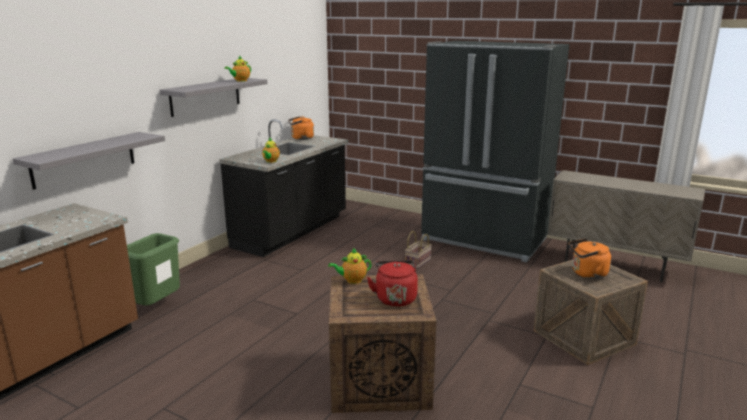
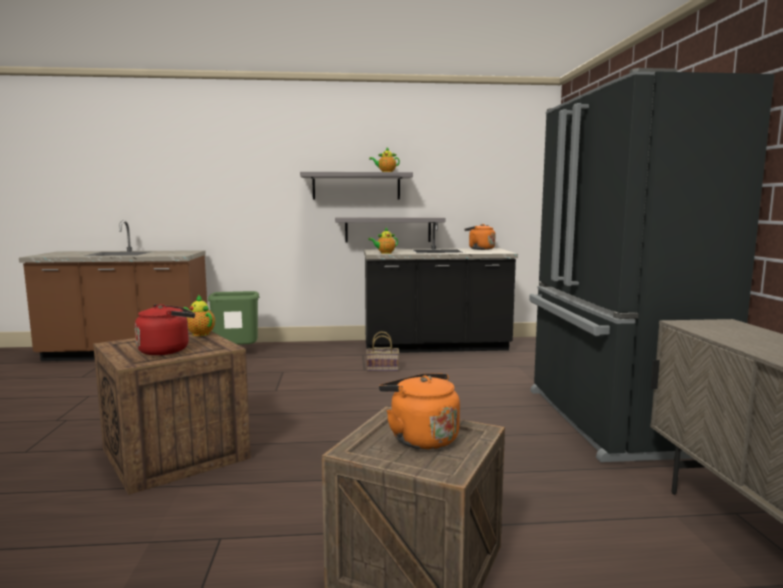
camera: 55 degrees right, 10 degrees down
grey shelf [13,132,165,190] -> grey shelf moved to [335,217,445,242]
basket [405,231,432,269] -> basket moved to [366,331,399,371]

